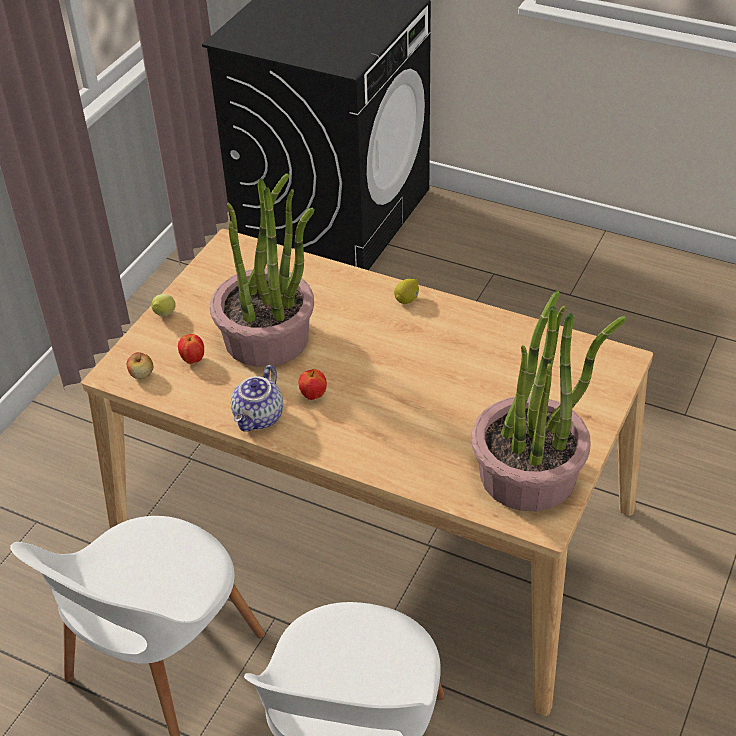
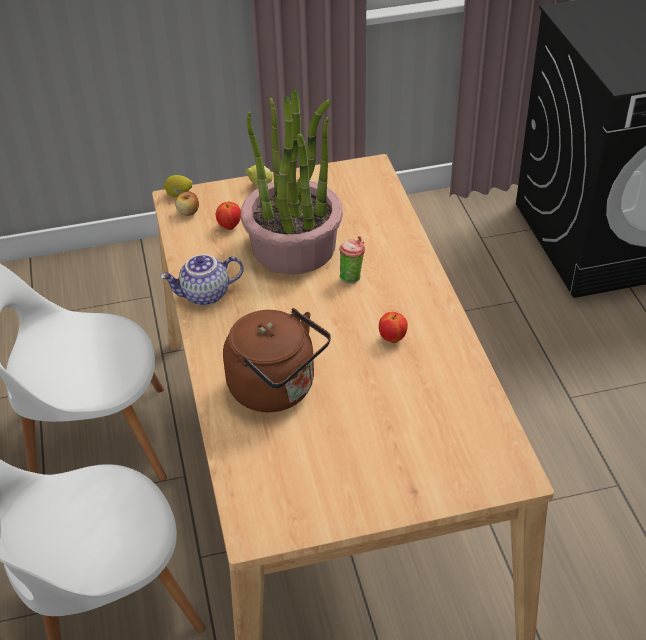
camera: 50 degrees right, 0 degrees up
apple [298,369,327,400] -> apple moved to [379,312,408,343]
lemon [394,279,419,304] -> lemon moved to [163,175,192,197]
potted plant [471,291,626,511] -> none
none -> brown kettle [223,308,331,412]
none -> cup [339,236,365,284]

